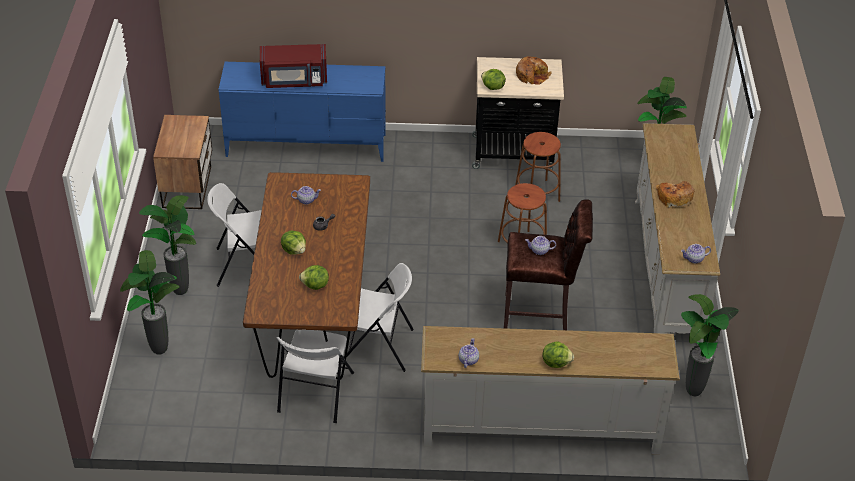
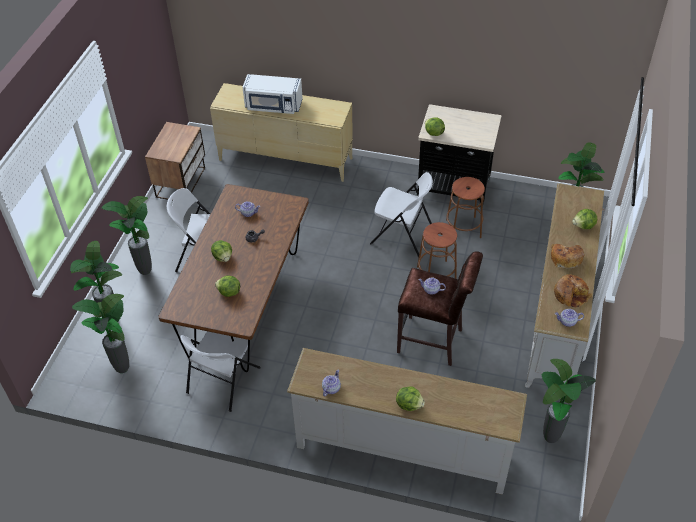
camera: 15 degrees right, 5 degrees up
blue dresser [218,62,386,162] -> beige dresser [210,83,353,182]
red microwave [260,44,327,88] -> white microwave [242,74,303,114]
white chair [342,263,414,372] -> white chair moved to [370,172,433,257]
bread [516,56,552,85] -> bread moved to [554,274,592,308]
none -> potted plant [72,294,129,373]
none -> lettuce [572,209,597,229]

